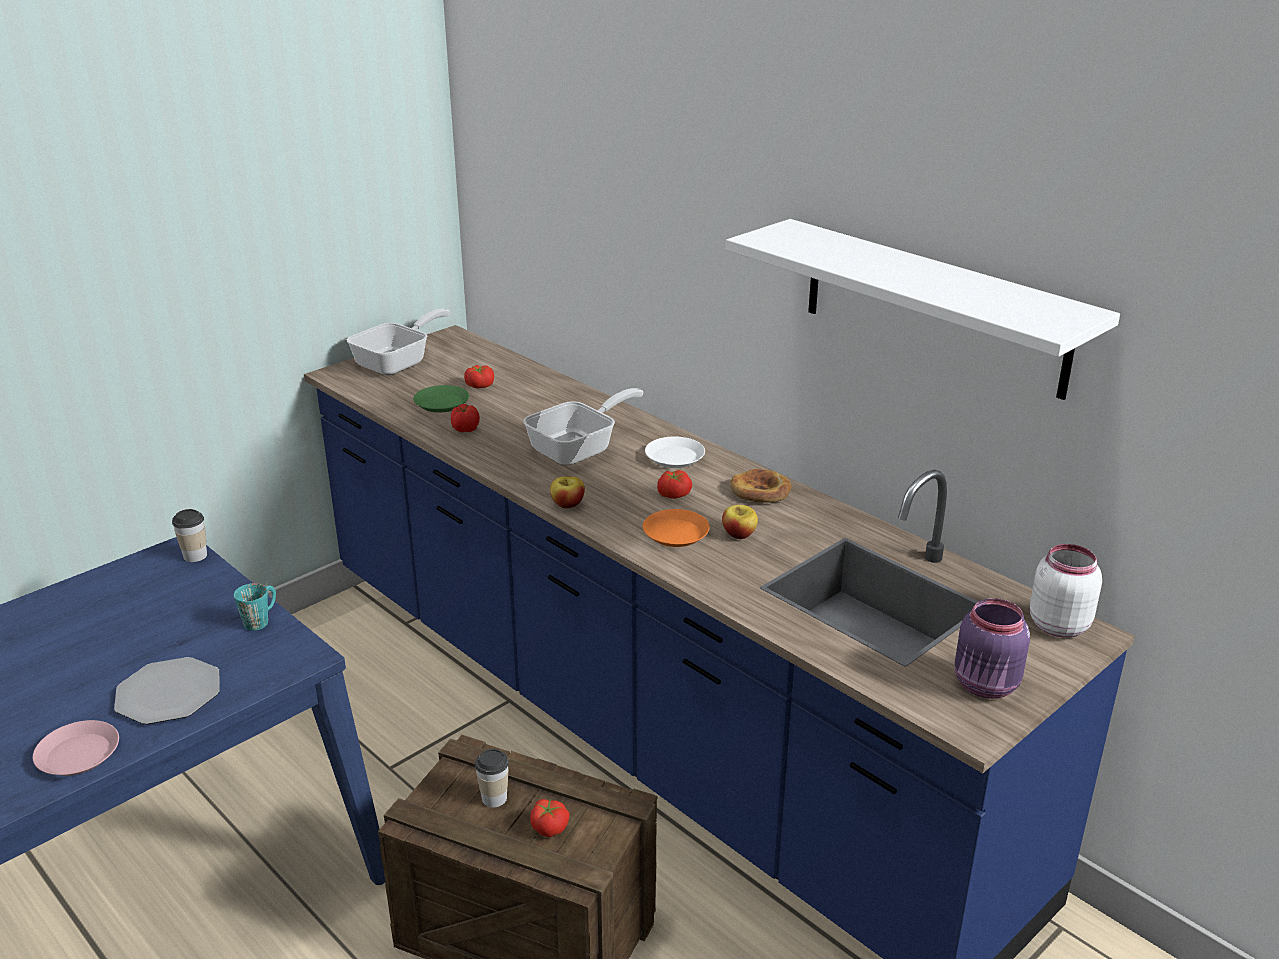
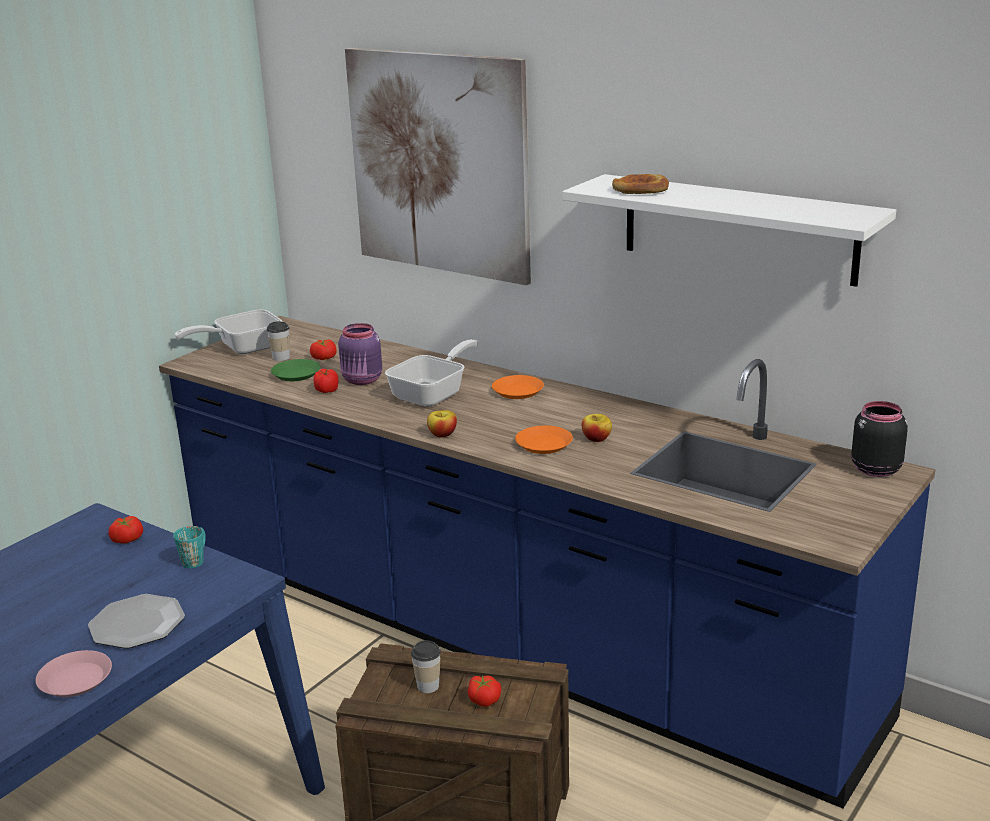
camera: 10 degrees left, 5 degrees down
cup [172,509,207,562] -> cup moved to [267,321,290,361]
frying pan [347,309,450,376] -> frying pan turned 150 degrees counterclockwise [174,310,283,354]
white plate [645,436,705,468] -> orange plate [492,375,544,399]
tomato [657,470,692,499] -> tomato moved to [108,516,143,544]
bread [730,469,792,503] -> bread moved to [612,174,669,194]
purple jar [955,598,1030,699] -> purple jar moved to [338,323,382,385]
white jar [1030,544,1102,638] -> black jar [851,401,908,477]
none -> picture [345,48,531,285]

